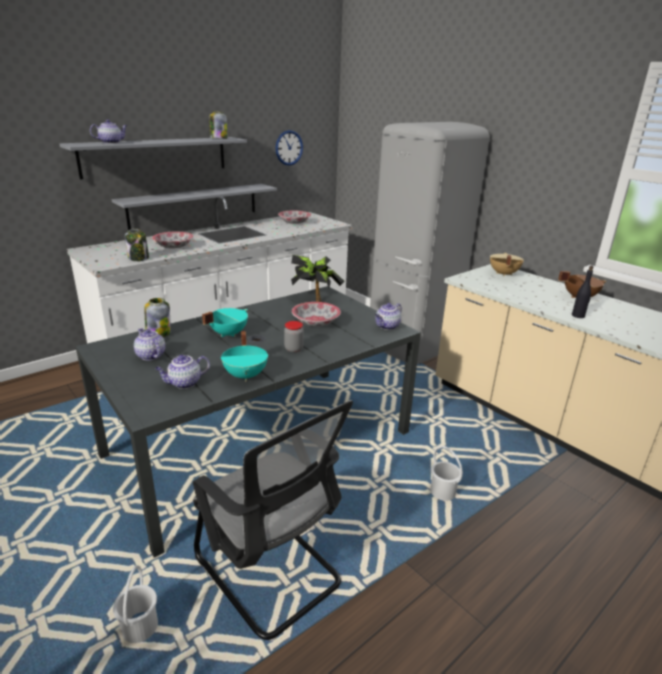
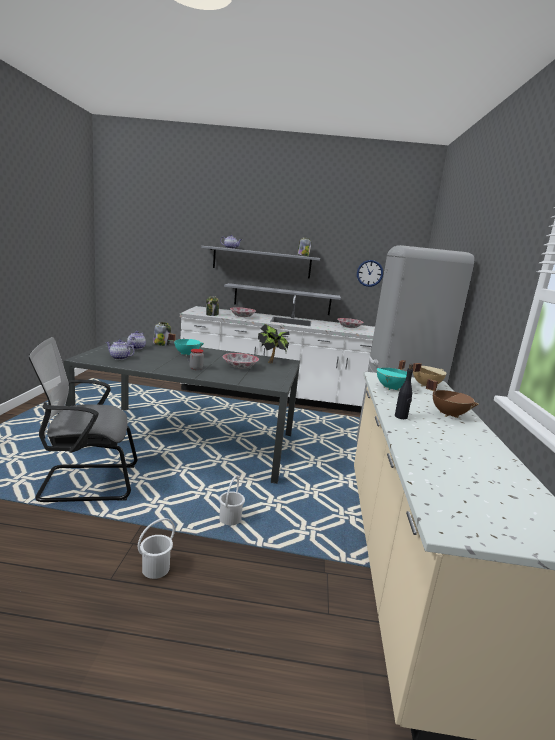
camera: 45 degrees right, 10 degrees down
white bucket [113,565,158,643] -> white bucket moved to [138,518,175,579]
chair [193,400,353,640] -> chair turned 75 degrees clockwise [28,337,138,502]
turquoise cooking pot [221,331,268,381] -> turquoise cooking pot moved to [377,360,407,391]
teapot [375,303,402,330] -> none

